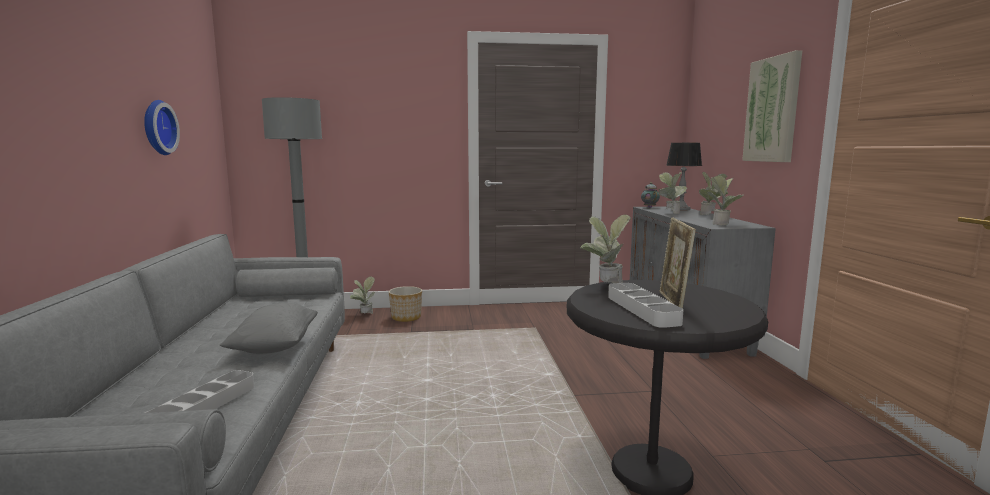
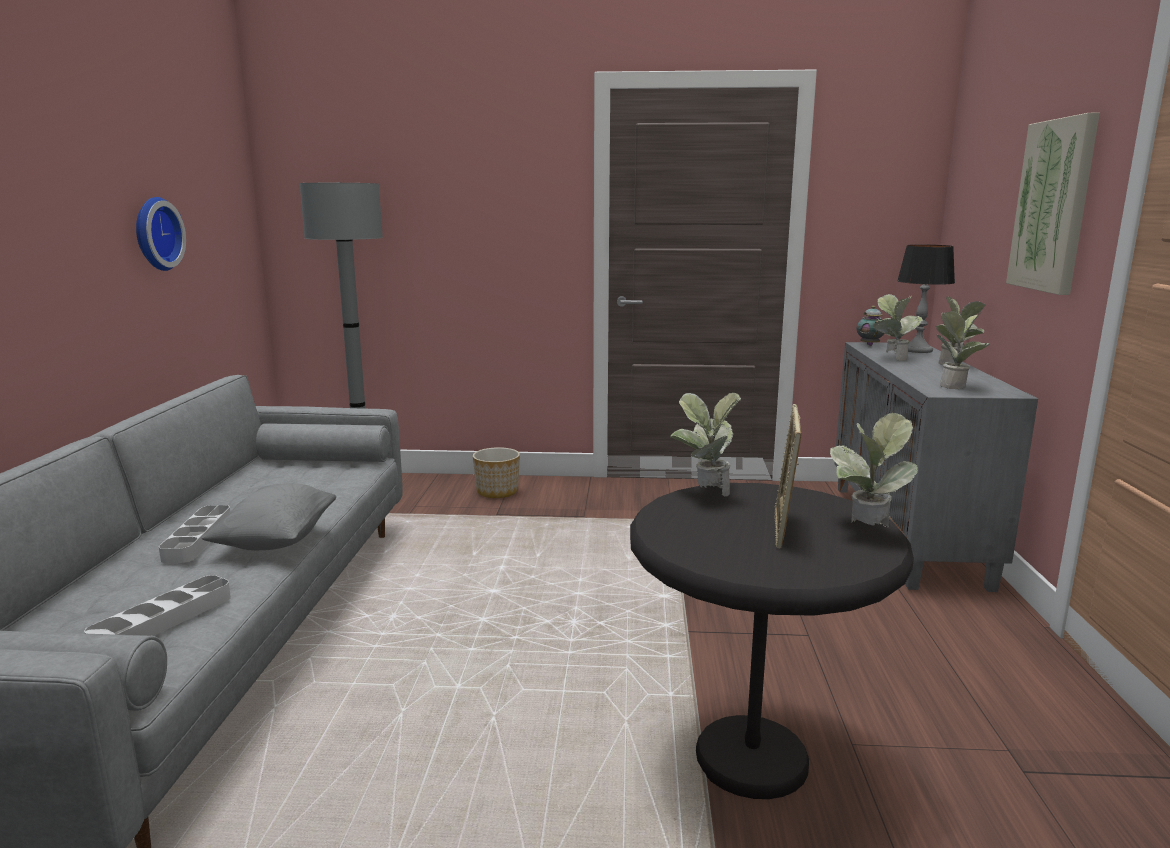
camera: 10 degrees right, 5 degrees up
potted plant [350,277,375,314] -> potted plant moved to [830,413,918,528]
grey tray [608,283,684,328] -> grey tray moved to [159,505,230,563]

